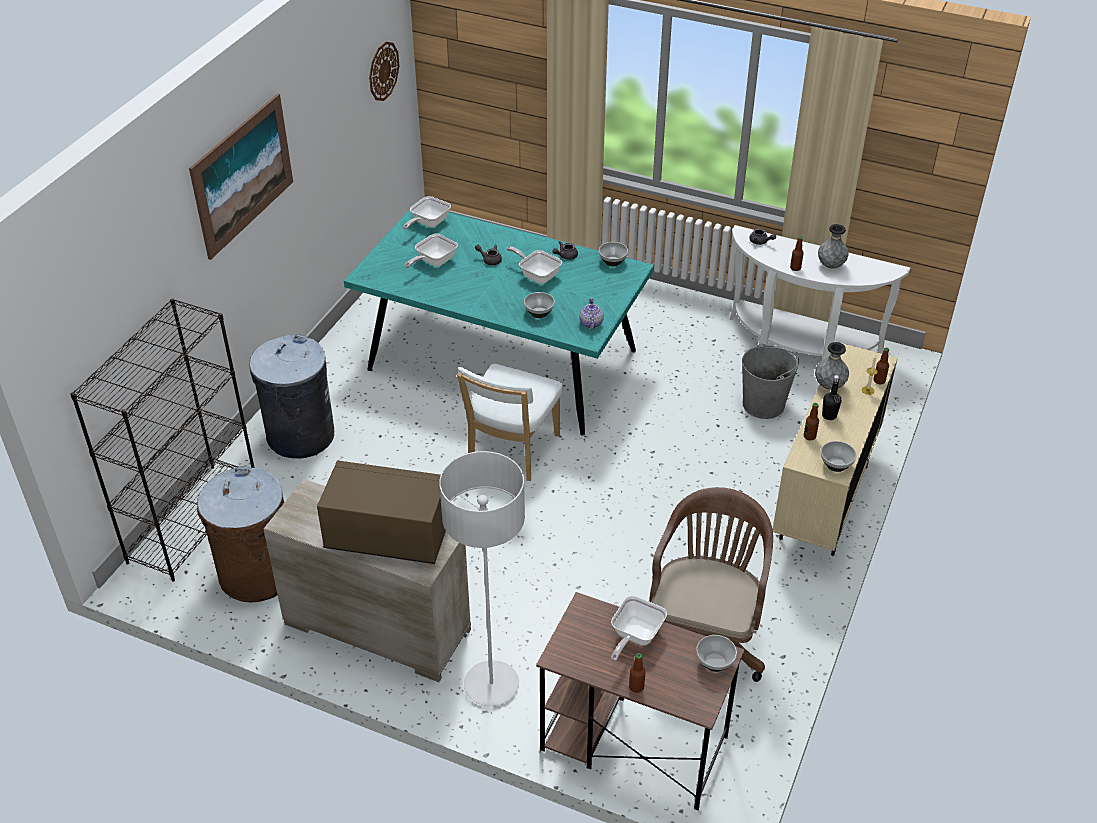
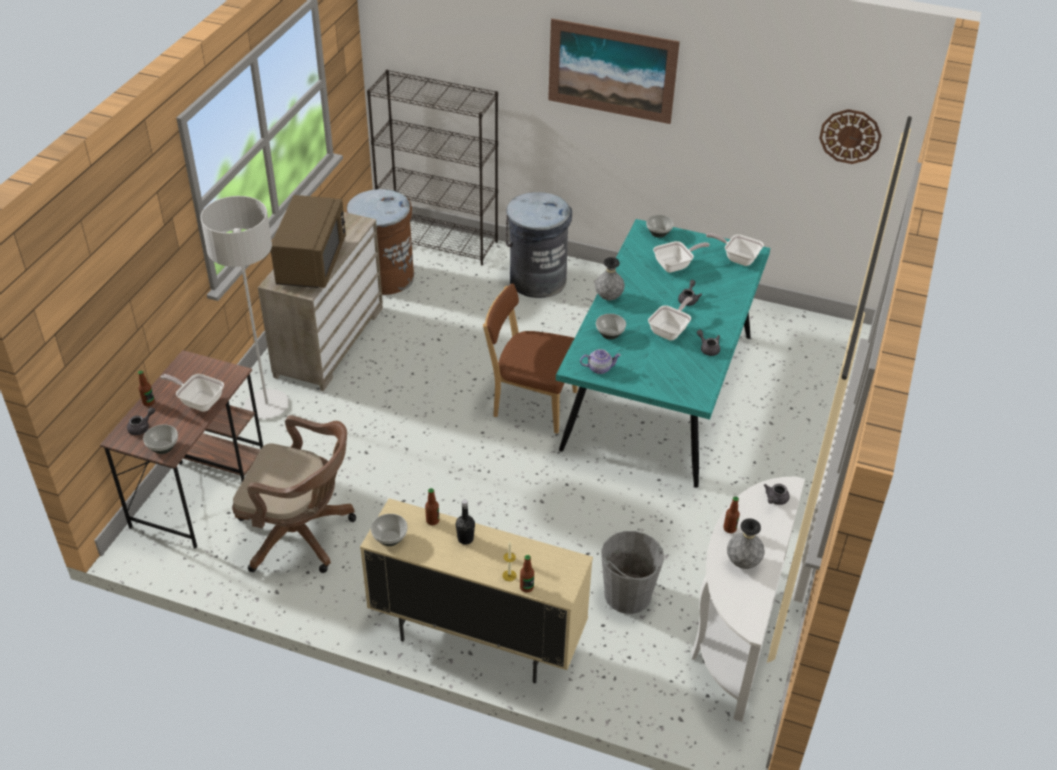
camera: 85 degrees right, 0 degrees up
frying pan [405,233,458,268] -> frying pan turned 120 degrees clockwise [653,241,710,273]
white chair [457,364,563,481] -> brown chair [483,283,578,434]
bowl [599,242,628,266] -> bowl moved to [646,215,674,238]
grey vase [815,342,849,390] -> grey vase moved to [595,257,625,300]
none -> grey teapot [127,407,155,435]

